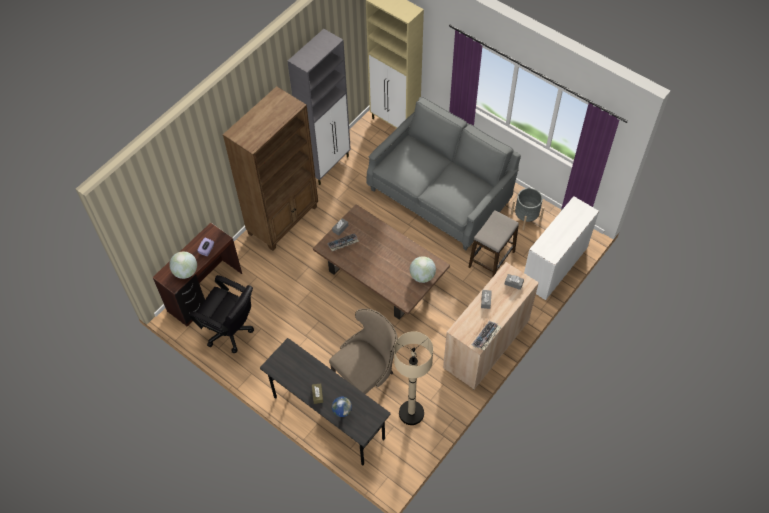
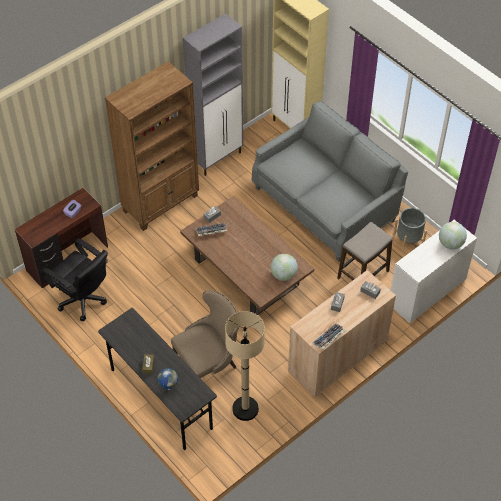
camera: 10 degrees right, 5 degrees down
globe [169,251,197,279] -> globe moved to [439,222,467,249]

